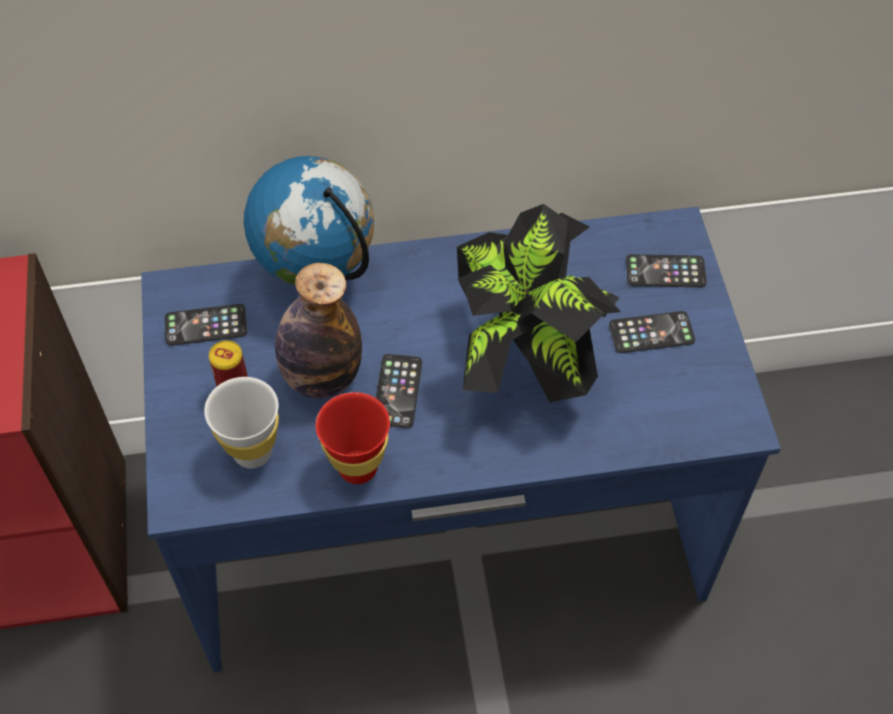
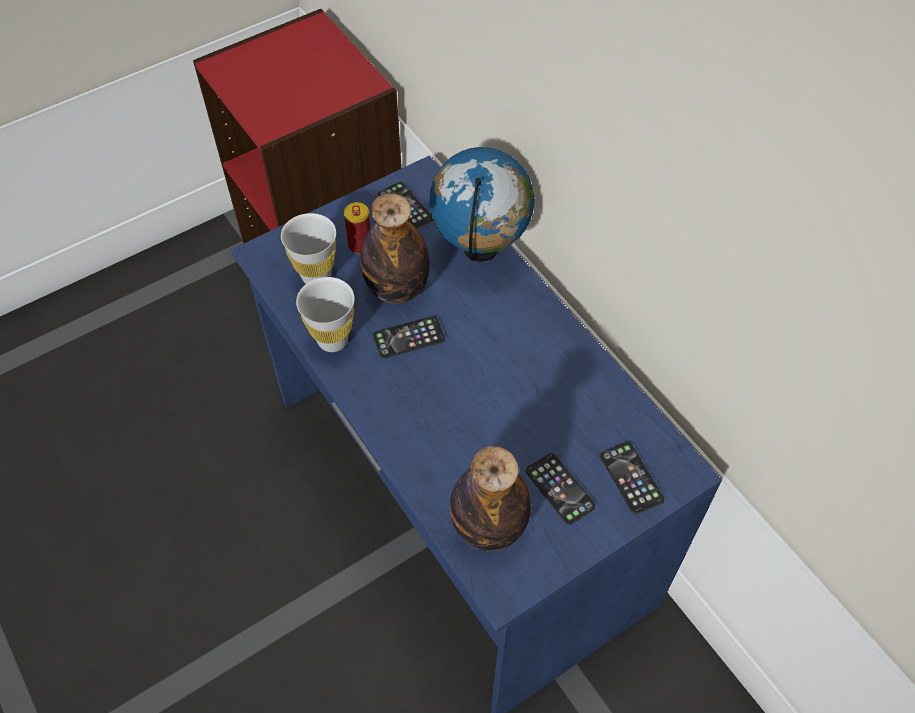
camera: 65 degrees right, 0 degrees up
red cup [315,392,390,484] -> white cup [296,277,355,352]
potted plant [457,204,621,403] -> none
none -> bottle [450,446,531,551]

